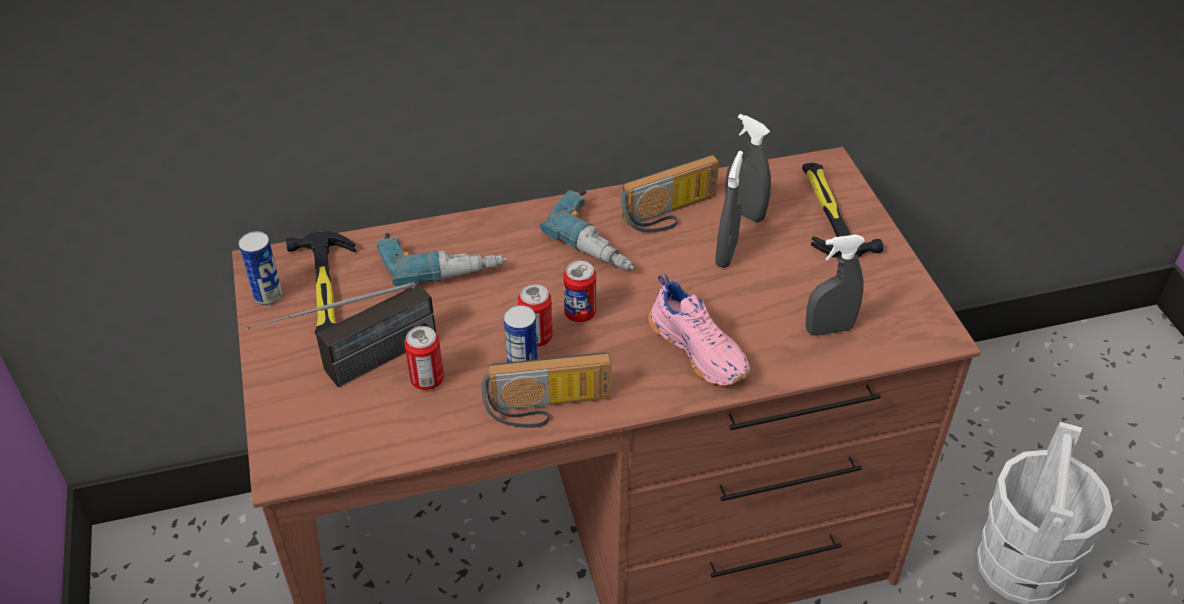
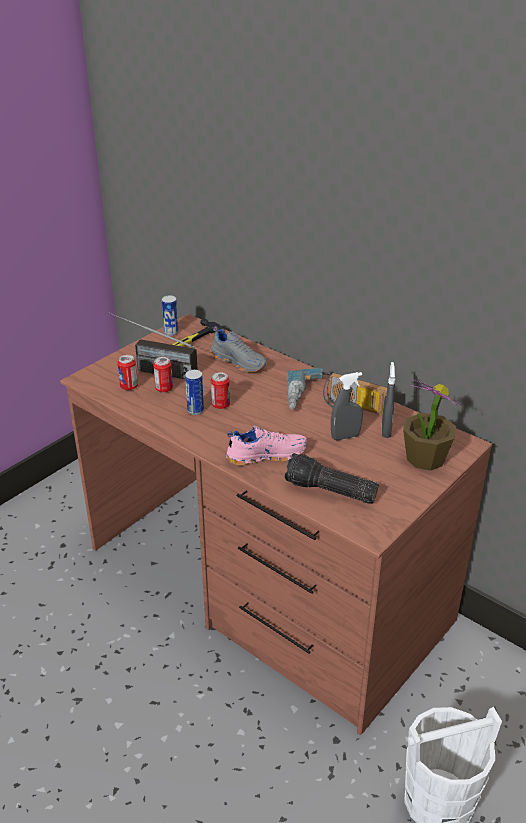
camera: 55 degrees right, 10 degrees down
power drill [377,233,506,286] -> grey shoe [210,326,267,372]
radio [481,352,612,428] -> none
can [563,261,596,322] -> can moved to [117,355,138,390]
pink shoe [649,274,750,386] -> pink shoe turned 120 degrees counterclockwise [226,426,307,466]
hammer [802,163,883,258] -> potted plant [403,380,462,471]
grey spray bottle [805,234,865,336] -> flashlight [285,453,379,504]

